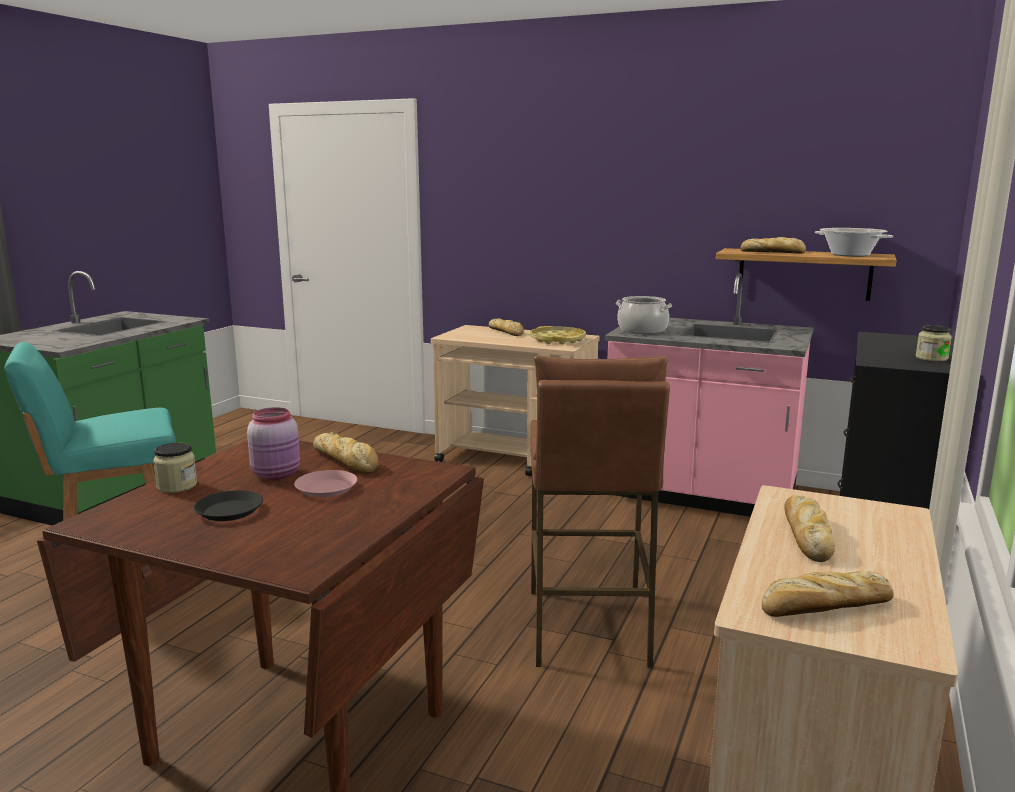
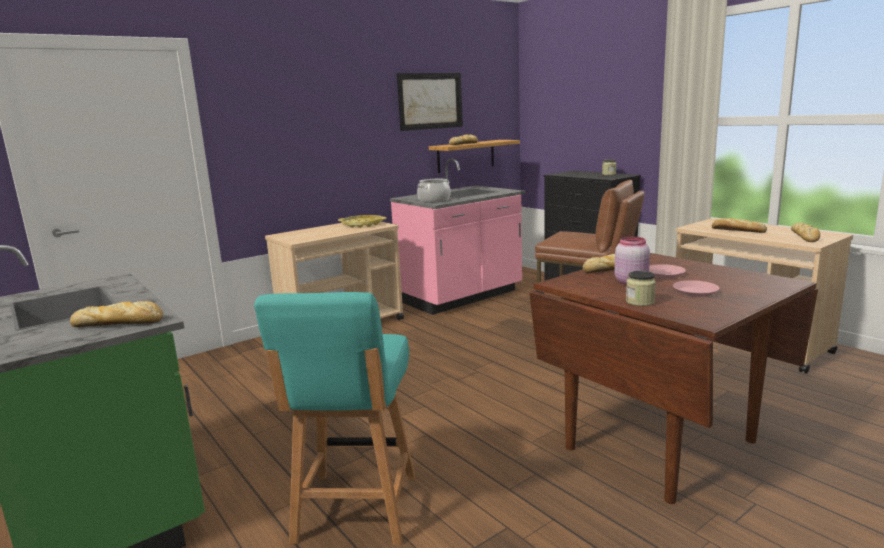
camera: 60 degrees left, 0 degrees up
black plate [194,490,263,521] -> pink plate [673,280,720,297]
bread [489,318,524,336] -> bread moved to [70,301,163,327]
cooking pot [815,228,893,257] -> none
none -> picture [397,73,463,131]

